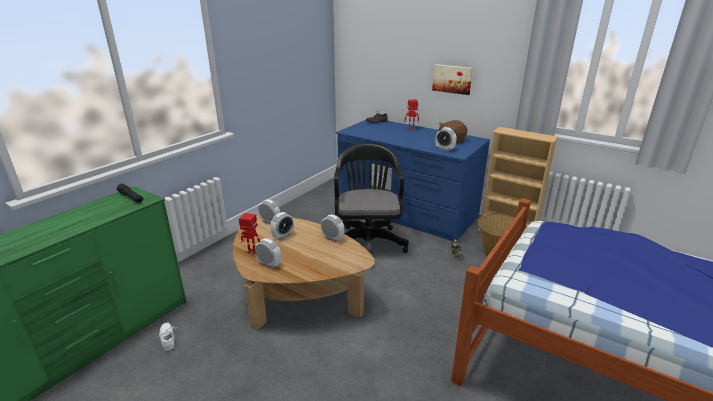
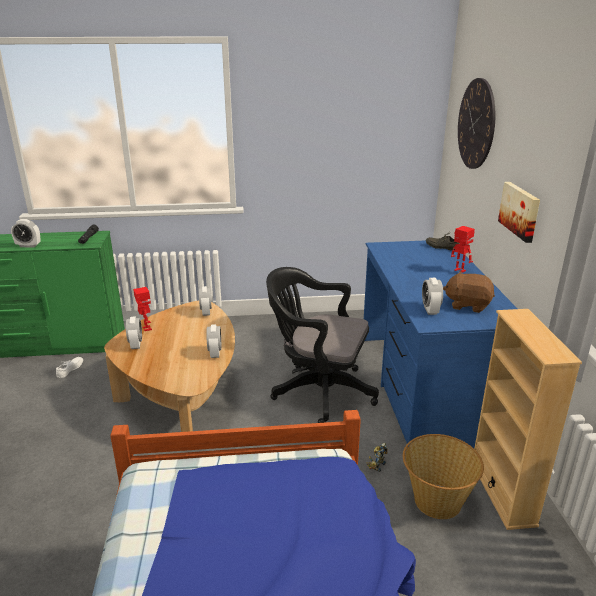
camera: 50 degrees right, 0 degrees up
alarm clock [270,212,294,240] -> alarm clock moved to [11,219,41,247]
black office chair [334,143,409,255] -> black office chair turned 120 degrees counterclockwise [266,267,379,423]
none -> wall clock [458,78,495,169]

